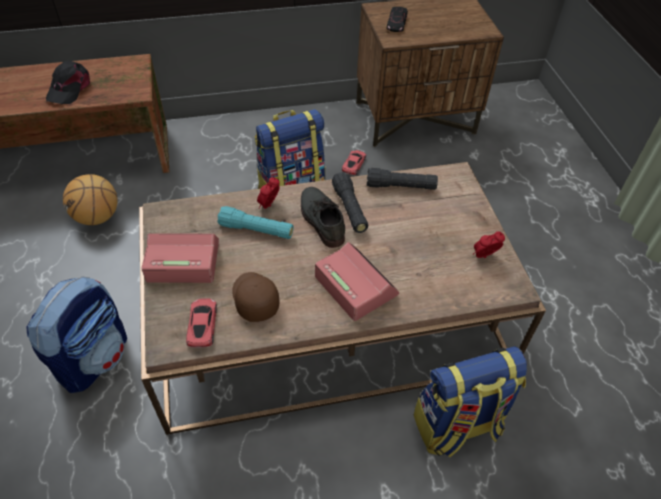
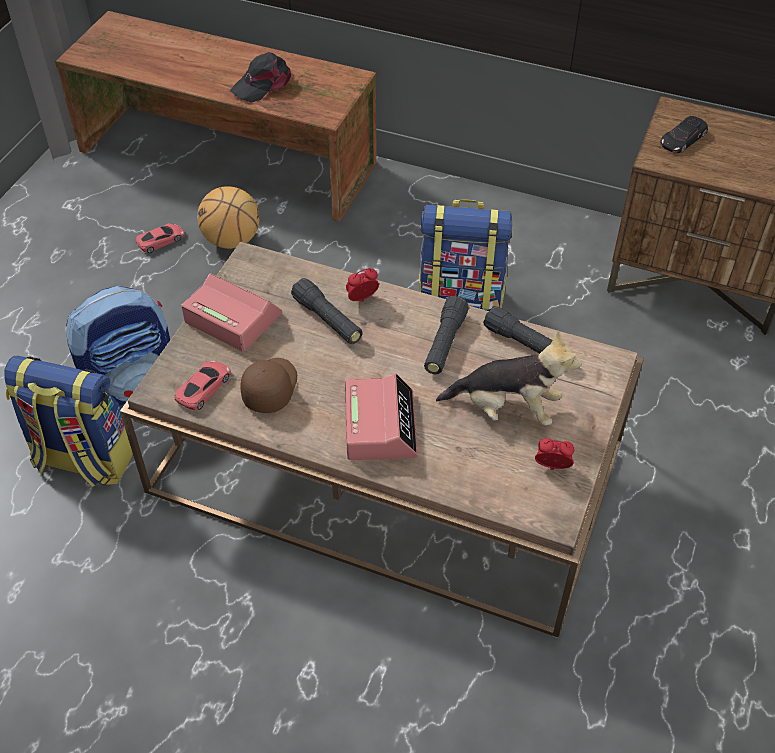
camera: 35 degrees right, 0 degrees up
turquoise flashlight [217,206,293,239] -> black flashlight [291,278,363,344]
grey shoe [301,187,345,248] -> none
red toy car [342,150,366,175] -> red toy car moved to [136,223,184,253]
backpack [414,346,527,457] -> backpack moved to [4,356,133,487]
none -> plush toy [436,330,582,425]

